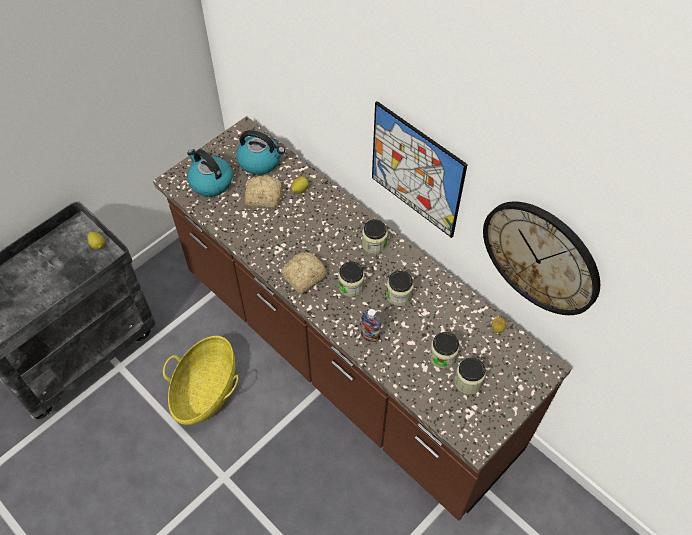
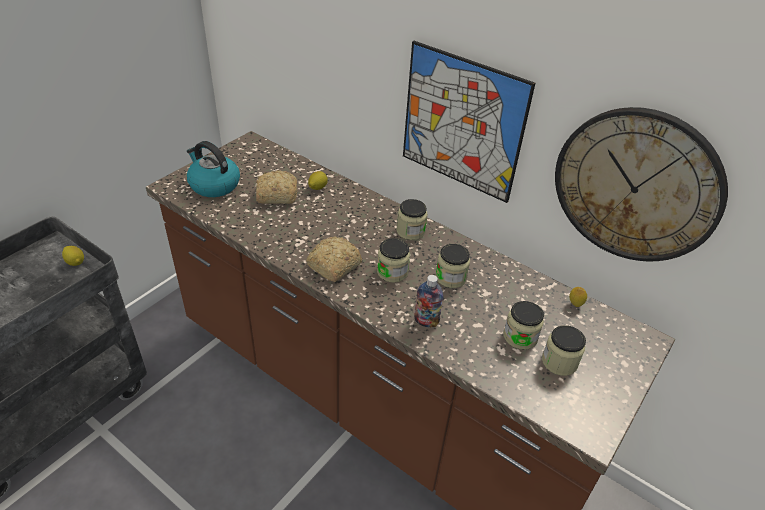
camera: 10 degrees left, 15 degrees down
basket [163,336,239,425] -> none
kettle [237,130,285,175] -> none

